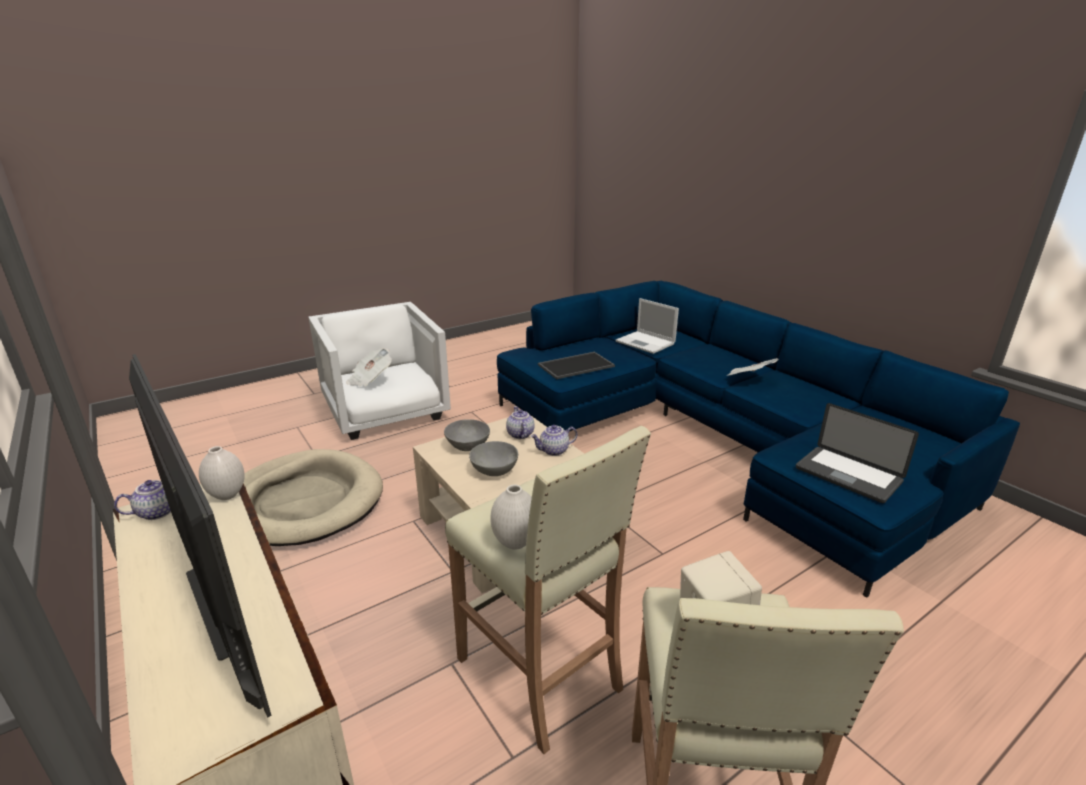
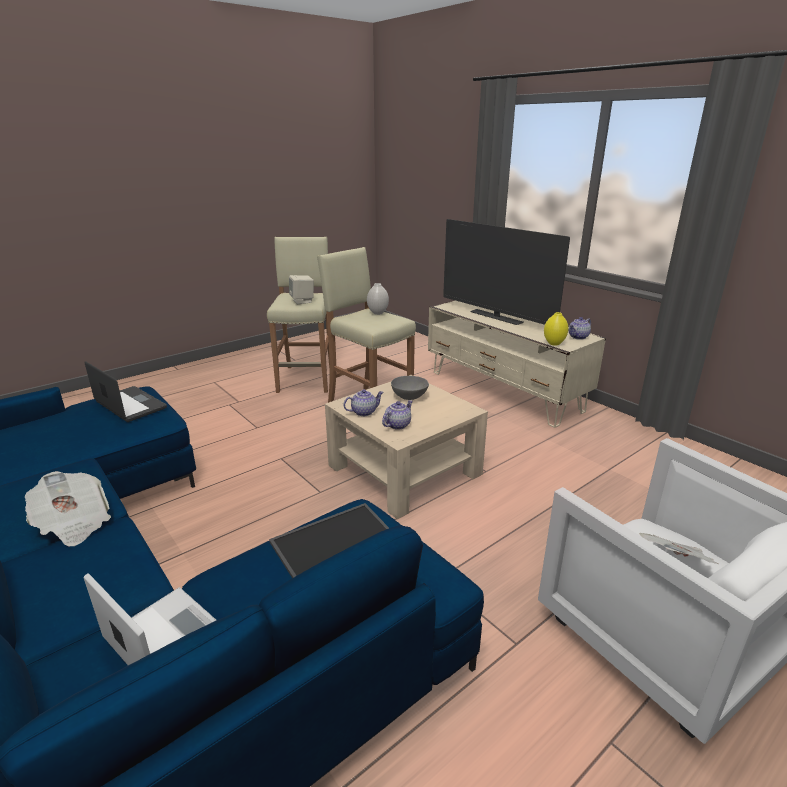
camera: 175 degrees right, 0 degrees up
white vase [199,446,245,500] -> yellow vase [544,312,568,346]
beige dog bed [244,449,383,546] -> none
grey bowl [444,419,490,451] -> none
teapot [506,406,535,439] -> teapot turned 120 degrees counterclockwise [382,400,413,429]

